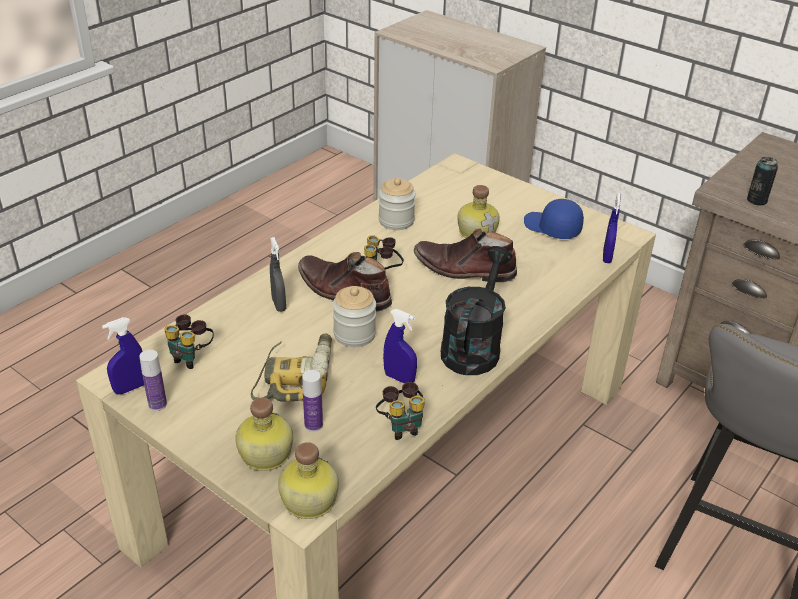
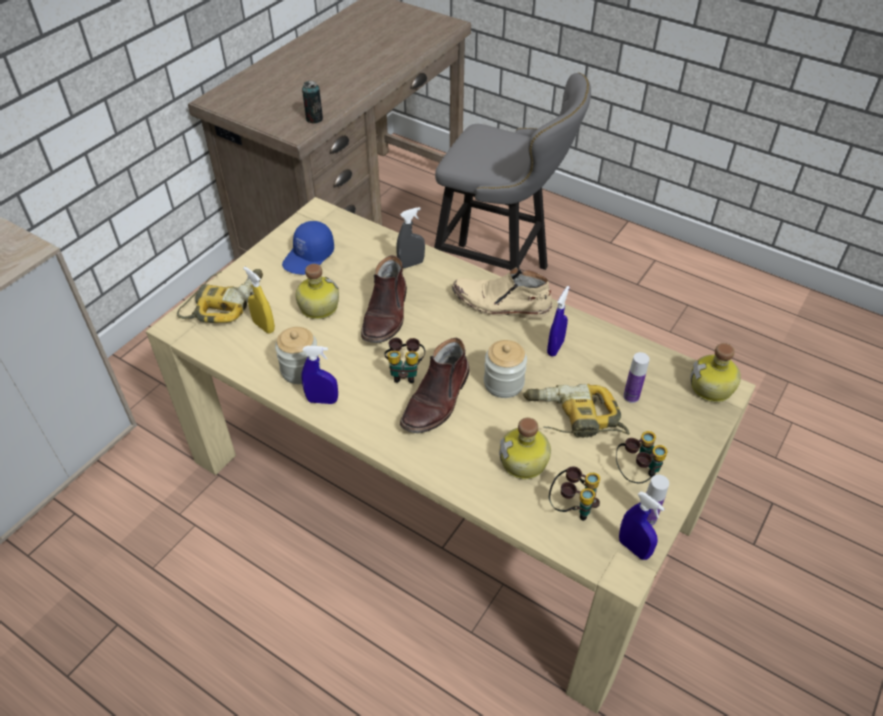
camera: 95 degrees left, 10 degrees up
bottle [235,397,293,471] -> bottle moved to [499,418,551,479]
grey spray bottle [270,237,286,312] -> grey spray bottle moved to [396,207,425,268]
binoculars [376,382,425,440] -> binoculars moved to [616,431,668,483]
black watering can [441,246,512,375] -> beige boot [452,268,552,319]
blue spray bottle [603,193,621,263] -> blue spray bottle moved to [301,346,338,404]
none -> power drill [177,269,263,323]
none -> yellow spray bottle [243,267,275,333]

